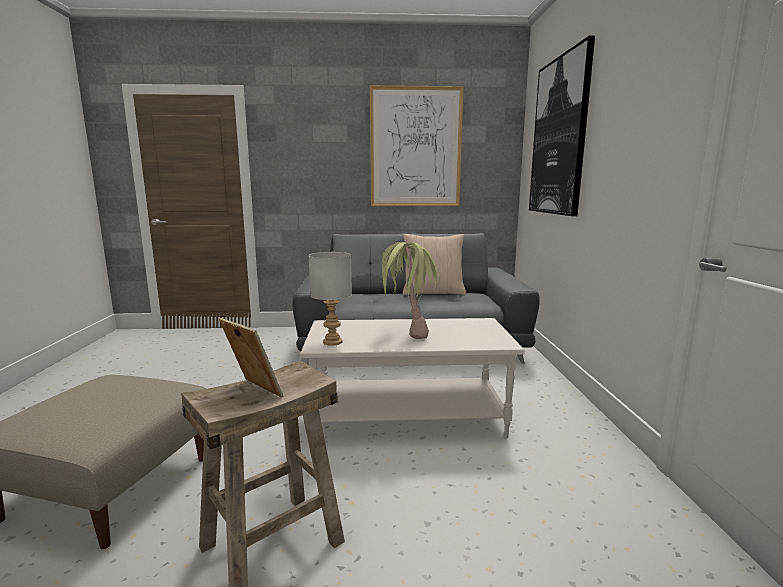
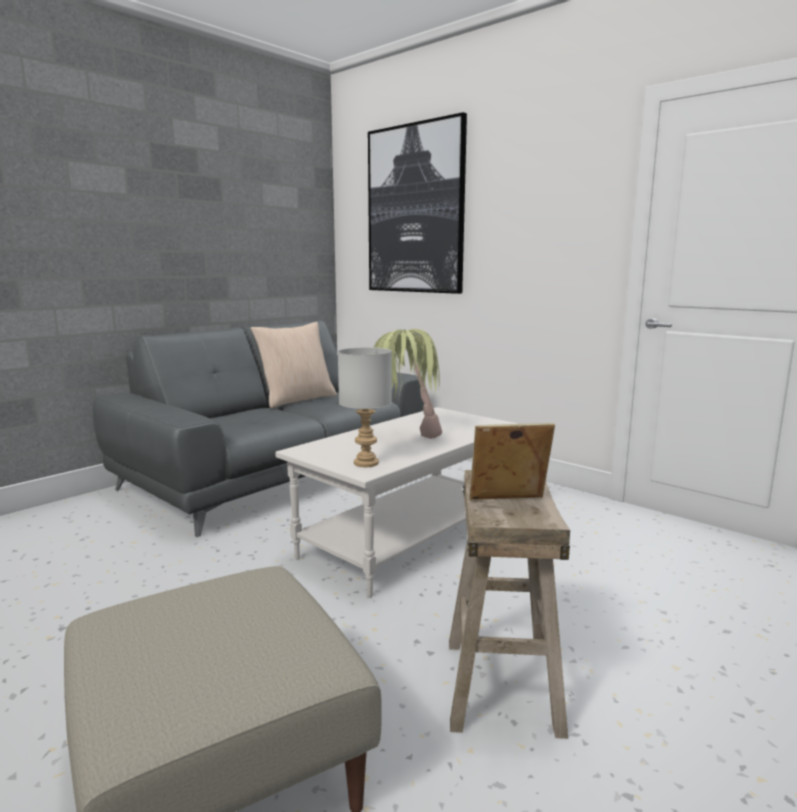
camera: 45 degrees left, 0 degrees up
picture [370,85,464,206] -> none

